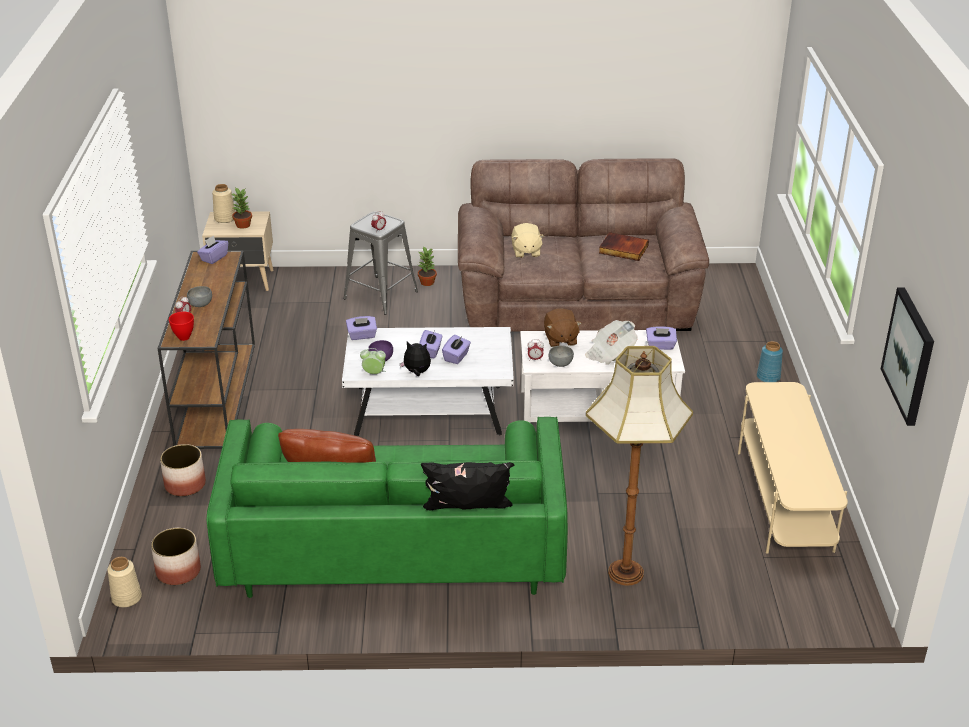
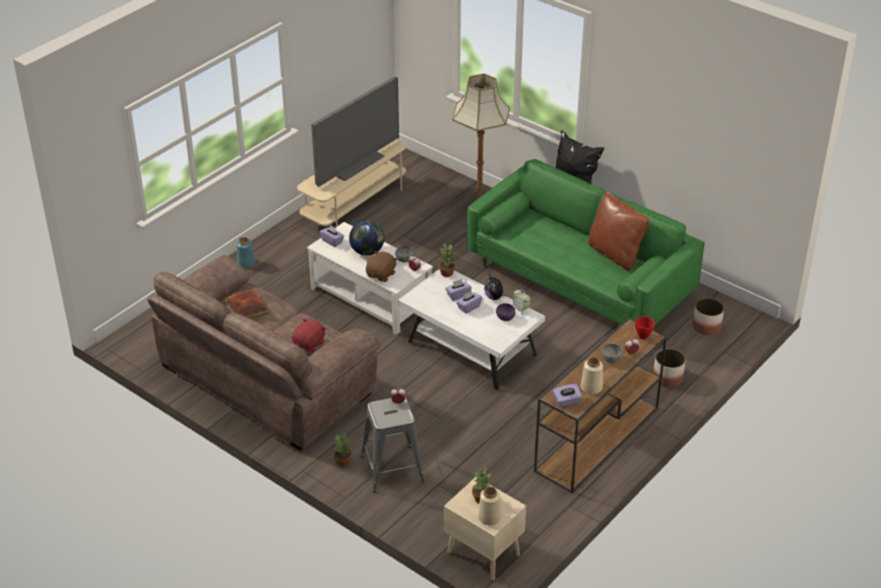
camera: 140 degrees left, 5 degrees up
beige vase [107,557,142,607] -> beige vase moved to [581,357,603,394]
purple tissue box [346,316,377,340] -> none
beige plush toy [511,223,544,258] -> red plush toy [292,318,326,352]
newspaper [585,320,638,365] -> globe [349,220,384,256]
picture [881,287,934,426] -> none
none -> television [311,77,399,187]
none -> potted plant [438,244,456,277]

